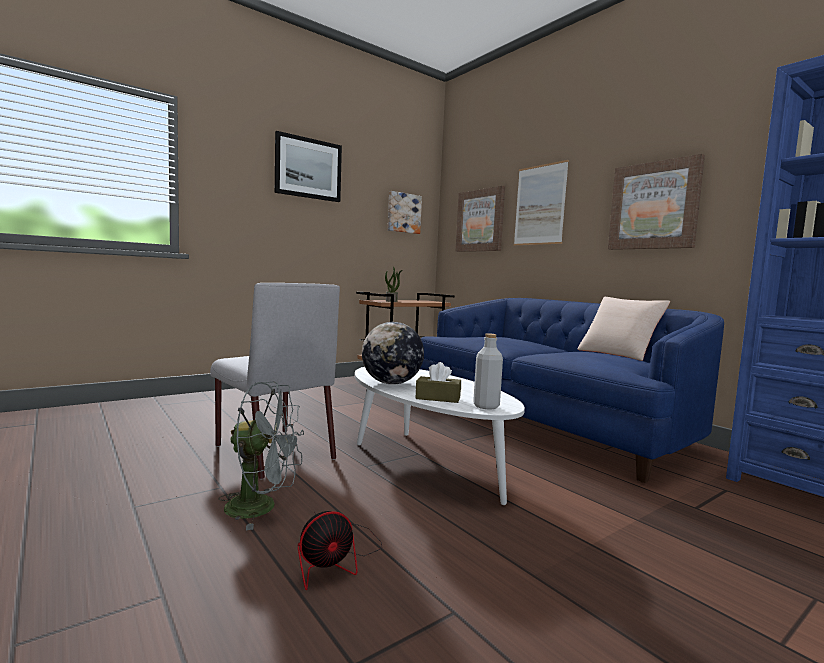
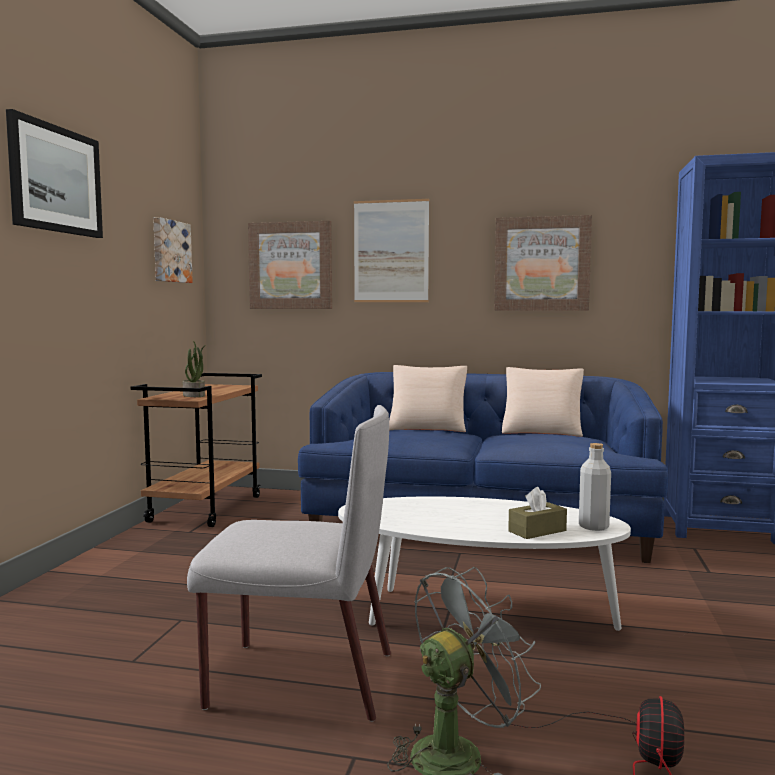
camera: 40 degrees left, 0 degrees up
globe [362,322,424,385] -> none
none -> beige pillow [389,365,467,432]

